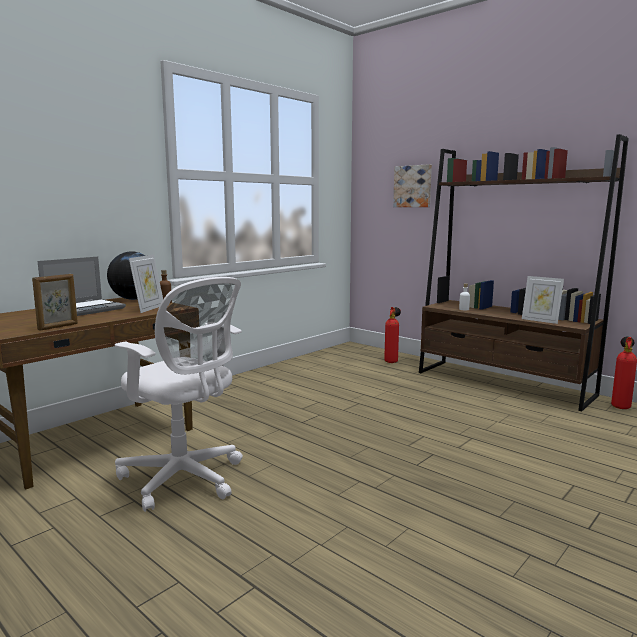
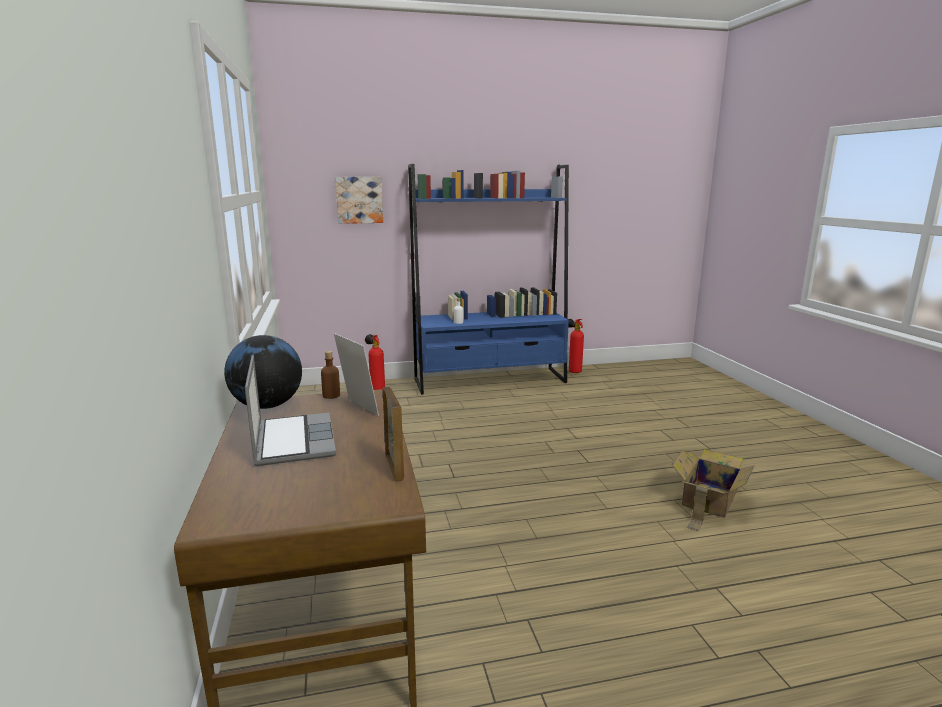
camera: 55 degrees left, 5 degrees up
white office chair [115,277,243,512] -> none
brown bookcase [419,134,629,412] -> blue bookcase [408,164,569,395]
picture frame [522,276,564,324] -> none
none -> cardboard box [672,449,755,531]

